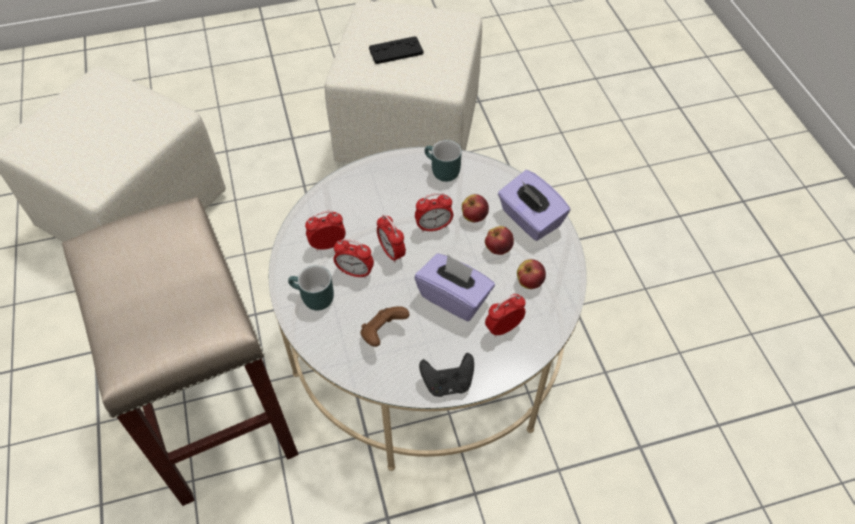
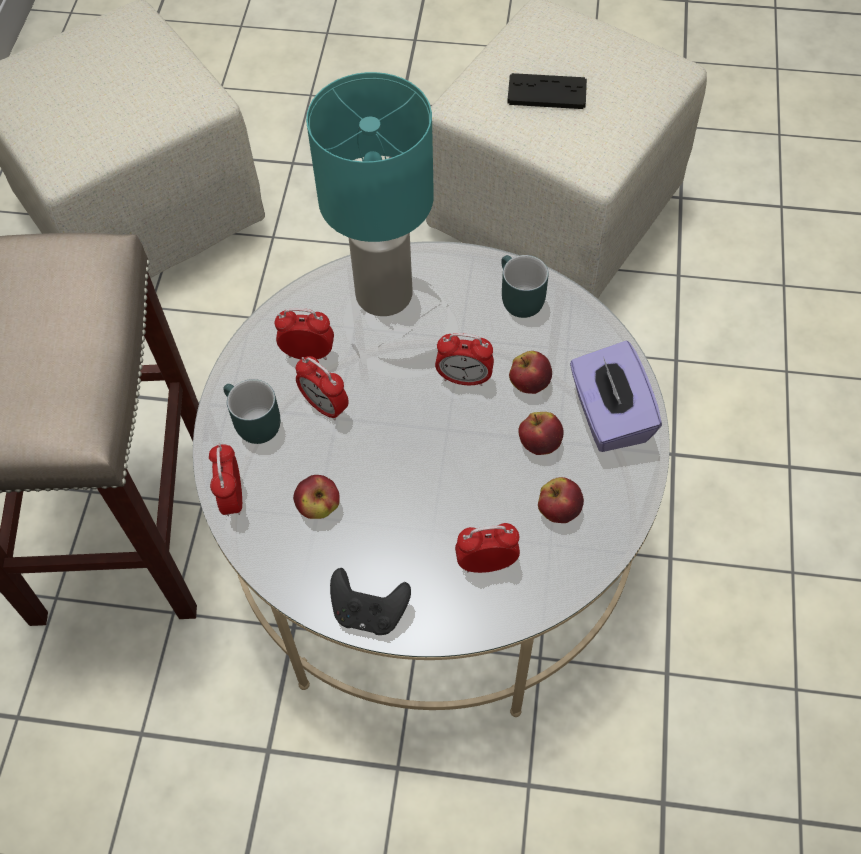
camera: 25 degrees right, 5 degrees up
brown game controller [361,306,409,347] -> apple [293,475,340,519]
alarm clock [377,215,406,263] -> alarm clock moved to [209,444,242,516]
purple tissue box [415,253,495,321] -> none
none -> turquoise table lamp [306,72,434,316]

